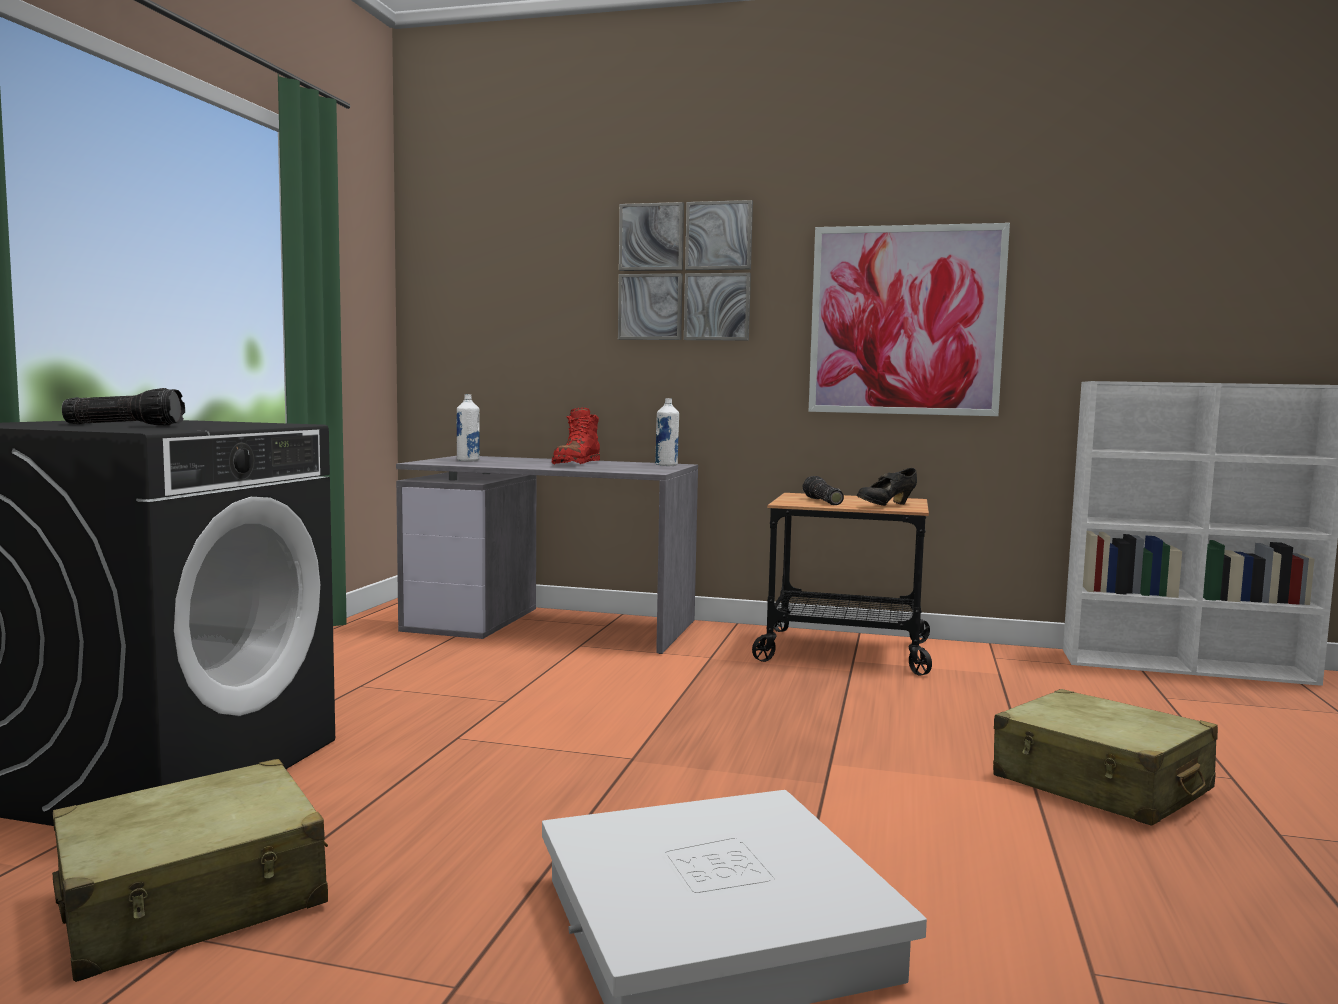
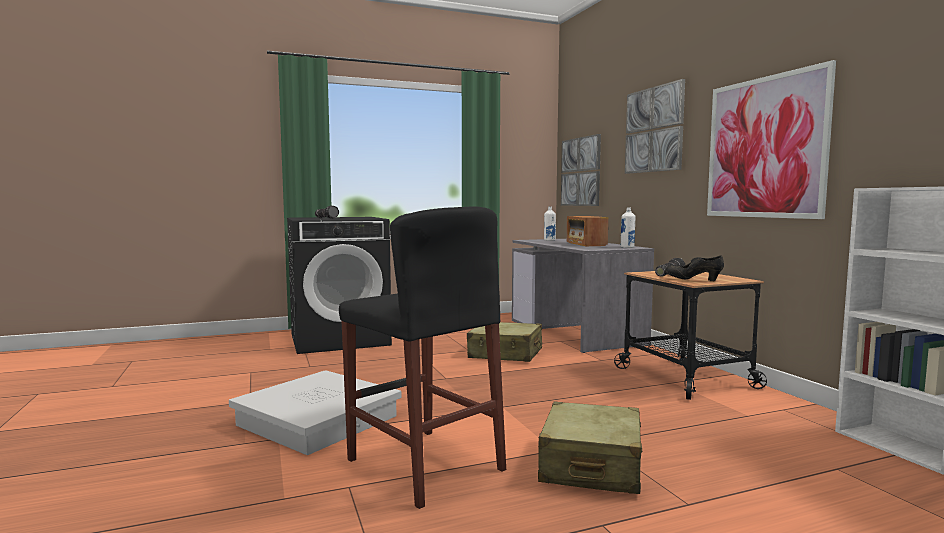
camera: 55 degrees right, 0 degrees up
beige suitcase [52,759,328,982] -> beige suitcase moved to [467,322,542,362]
red boot [552,407,600,465] -> radio [567,216,608,246]
none -> black stool [339,206,506,509]
none -> picture [561,134,601,206]

